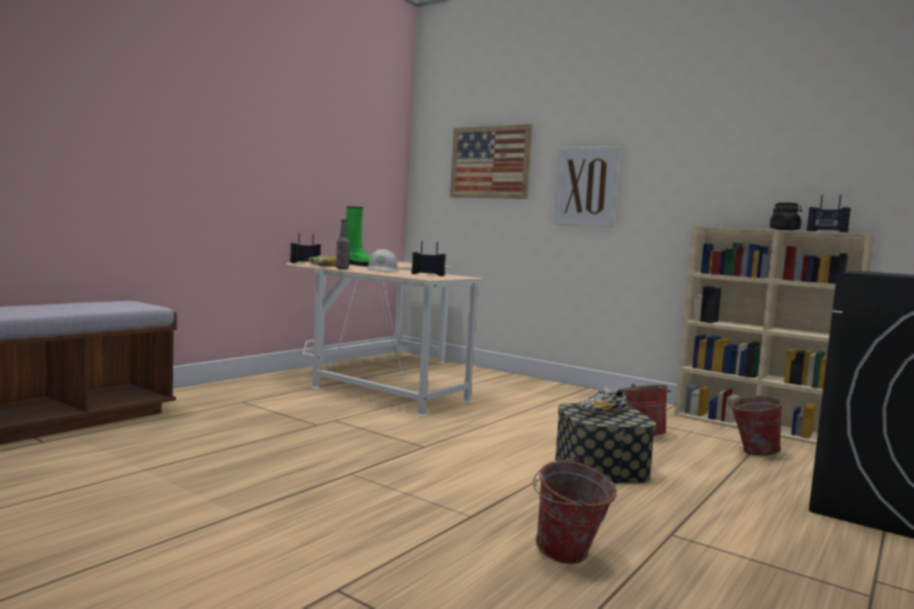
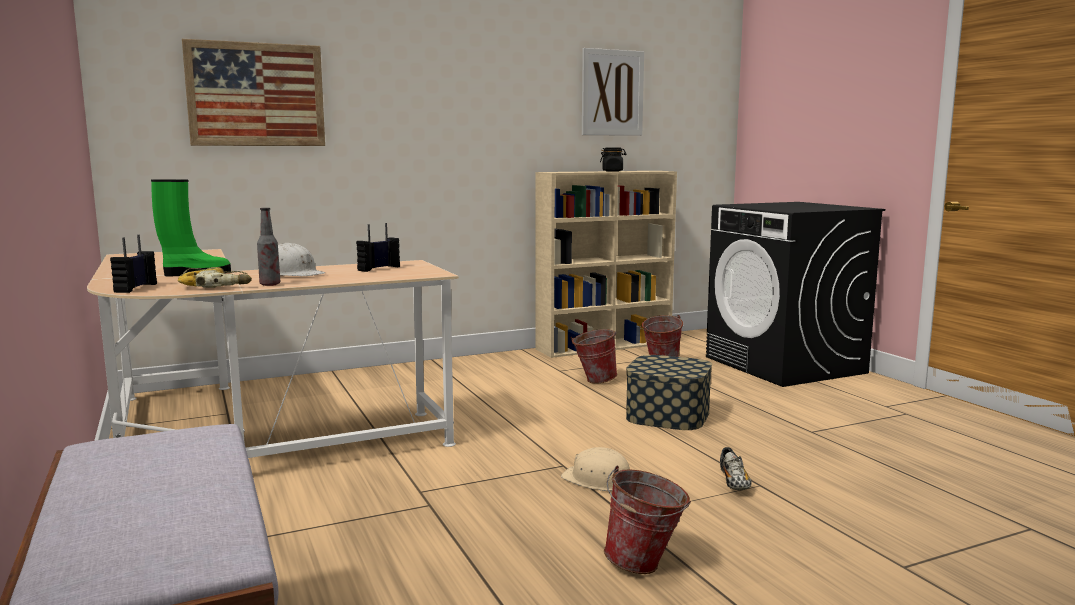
camera: 60 degrees left, 5 degrees up
bucket [533,457,617,564] -> bucket moved to [604,466,691,574]
picture [554,146,620,227] -> picture moved to [582,48,644,136]
shoe [575,387,627,414] -> shoe moved to [720,447,752,490]
radio [807,194,851,232] -> none
none -> beige hard hat [561,447,630,491]

